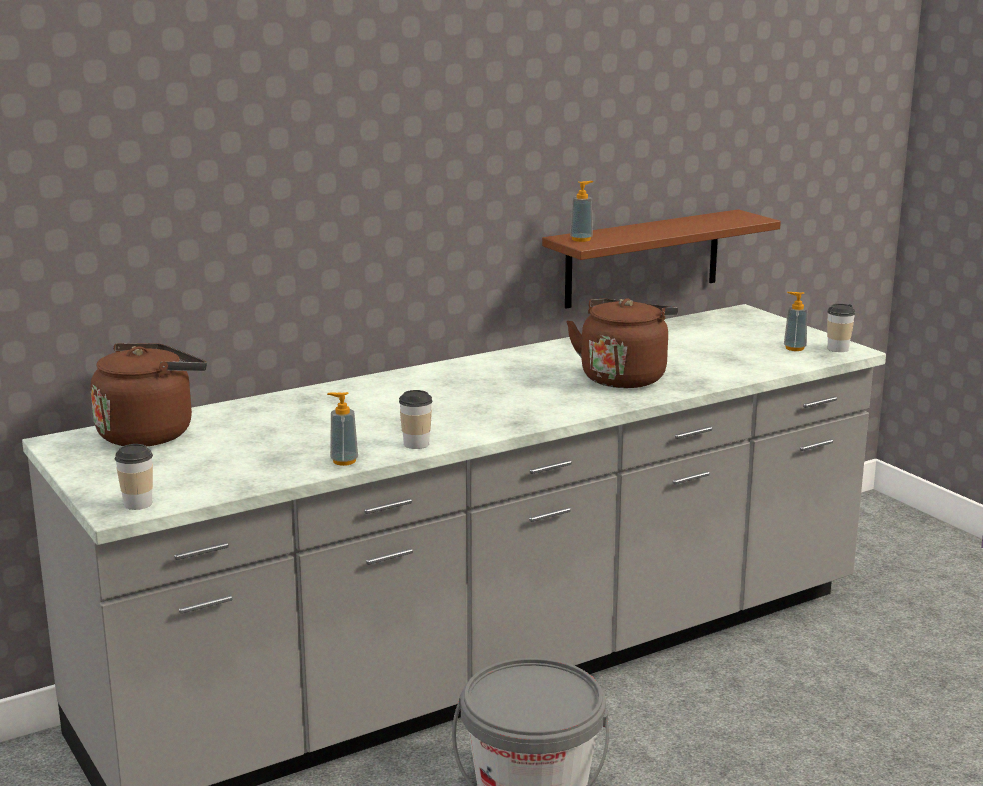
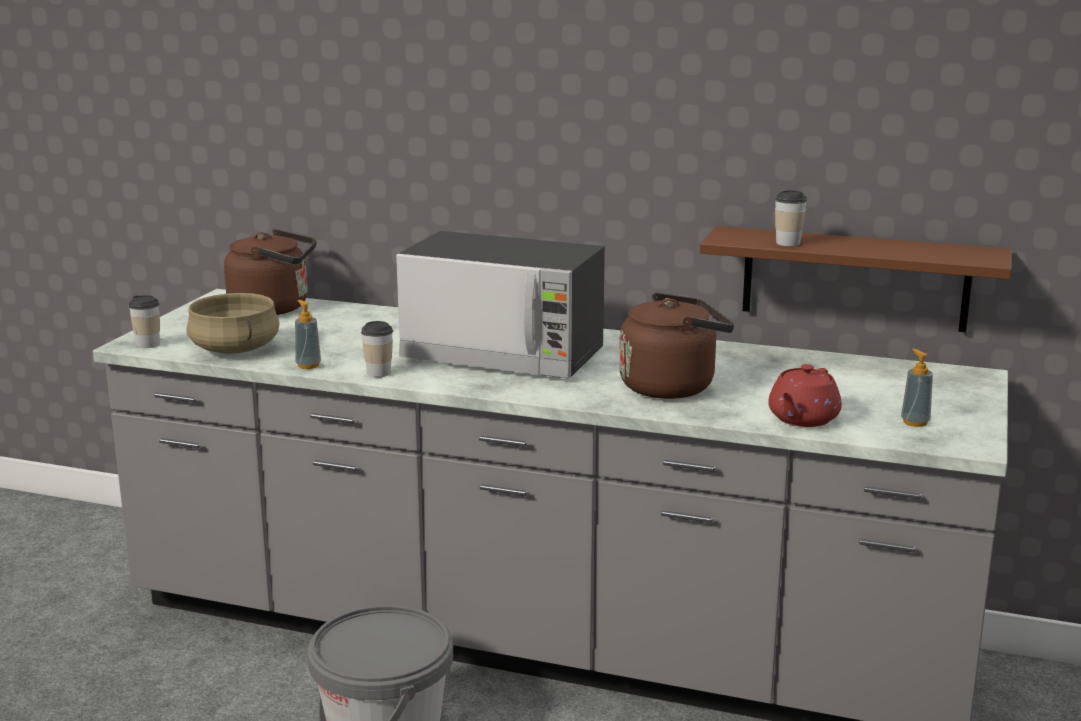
camera: 50 degrees right, 0 degrees up
soap dispenser [570,181,594,242] -> none
cup [827,304,855,352] -> cup moved to [775,190,807,246]
none -> beige cooking pot [186,293,279,354]
none -> microwave [396,231,605,378]
none -> red teapot [768,364,842,427]

